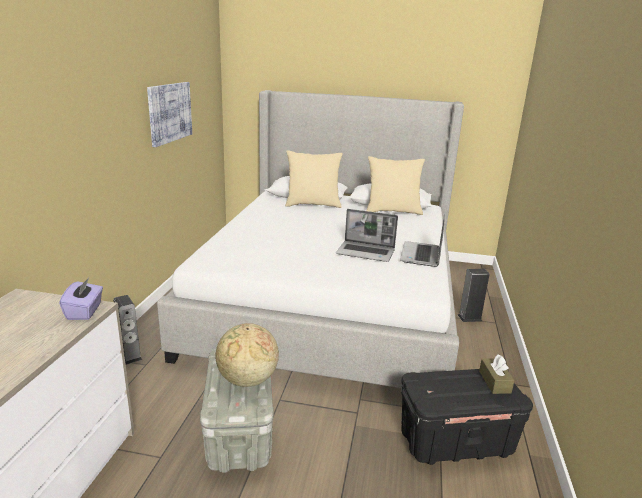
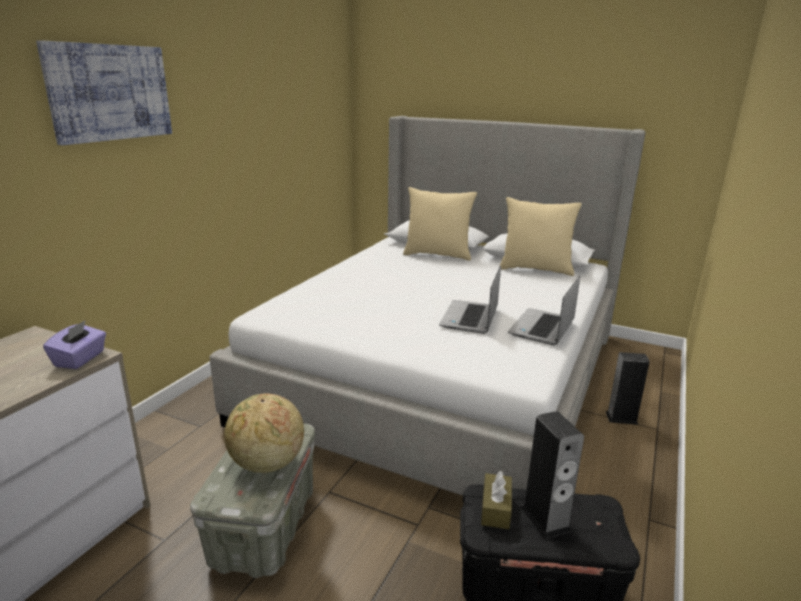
camera: 15 degrees right, 0 degrees up
speaker [113,295,142,365] -> speaker moved to [521,411,584,539]
picture [147,82,192,147] -> picture moved to [36,40,172,145]
laptop [336,209,398,262] -> laptop turned 75 degrees clockwise [439,265,501,334]
brown tissue box [479,354,515,394] -> brown tissue box moved to [481,471,512,529]

